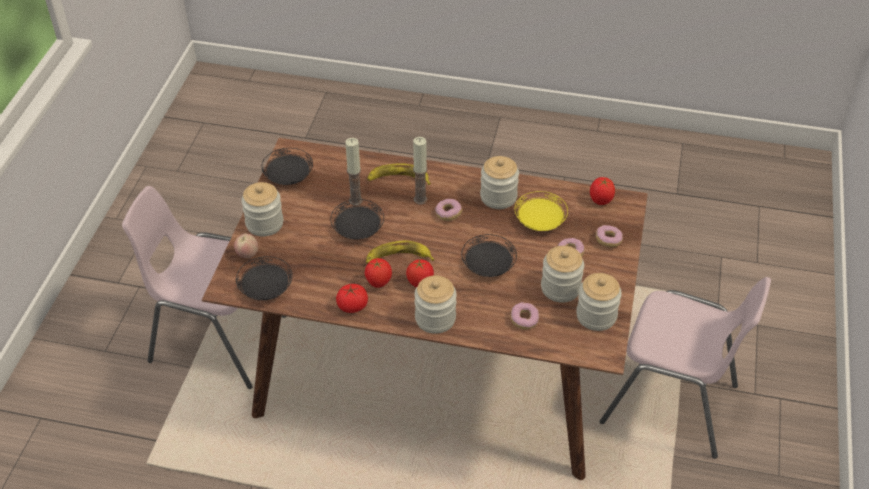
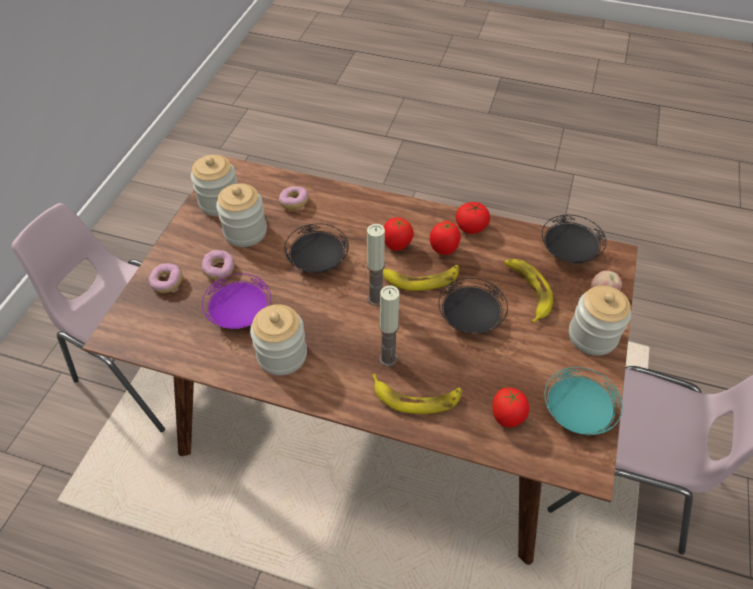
camera: 175 degrees left, 5 degrees up
black plate [261,148,313,185] -> turquoise plate [544,367,623,435]
candle [345,138,363,205] -> candle moved to [366,224,385,306]
jar [414,275,457,334] -> none
donut [435,199,462,221] -> none
yellow plate [515,191,568,231] -> purple plate [202,273,271,329]
tomato [590,177,615,205] -> tomato moved to [492,388,529,428]
none -> banana [504,259,553,323]

